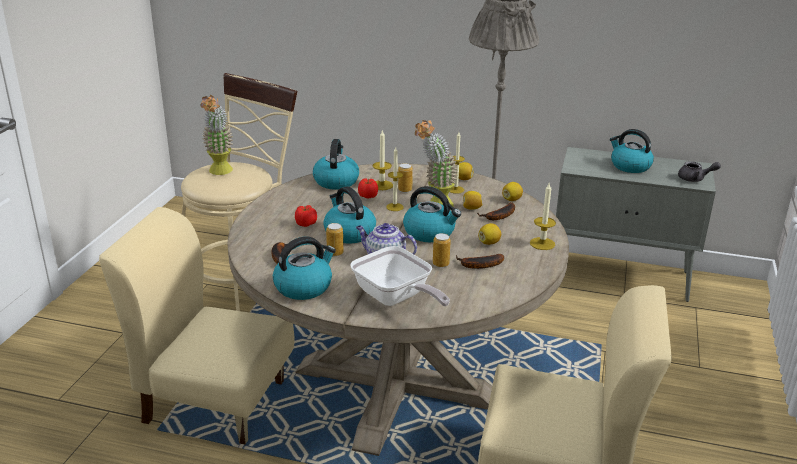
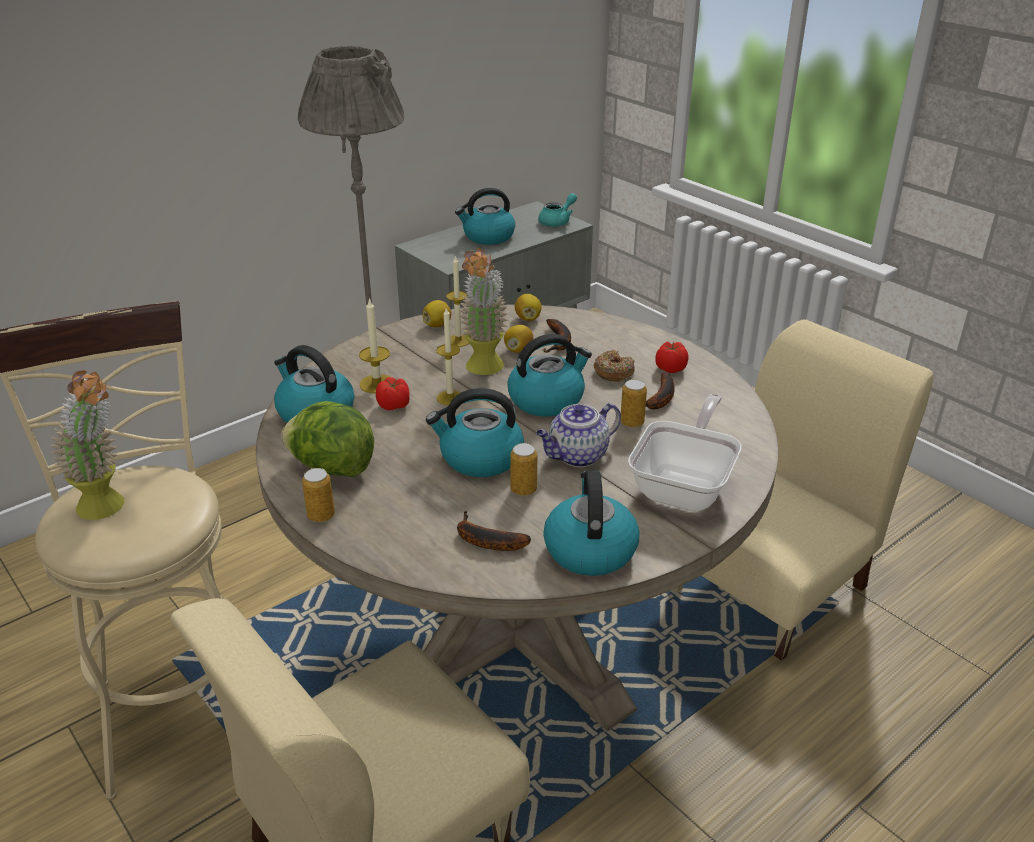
camera: 55 degrees left, 5 degrees up
tomato [295,205,317,227] -> tomato moved to [655,341,689,373]
frying pan [350,246,450,306] -> frying pan turned 60 degrees counterclockwise [628,394,742,511]
can [398,163,413,193] -> can moved to [302,468,335,522]
lemon [478,223,501,245] -> donut [593,350,635,382]
candle [530,183,556,250] -> none
grey teapot [678,161,721,182] -> turquoise teapot [538,193,577,227]
none -> lettuce [281,401,374,477]

